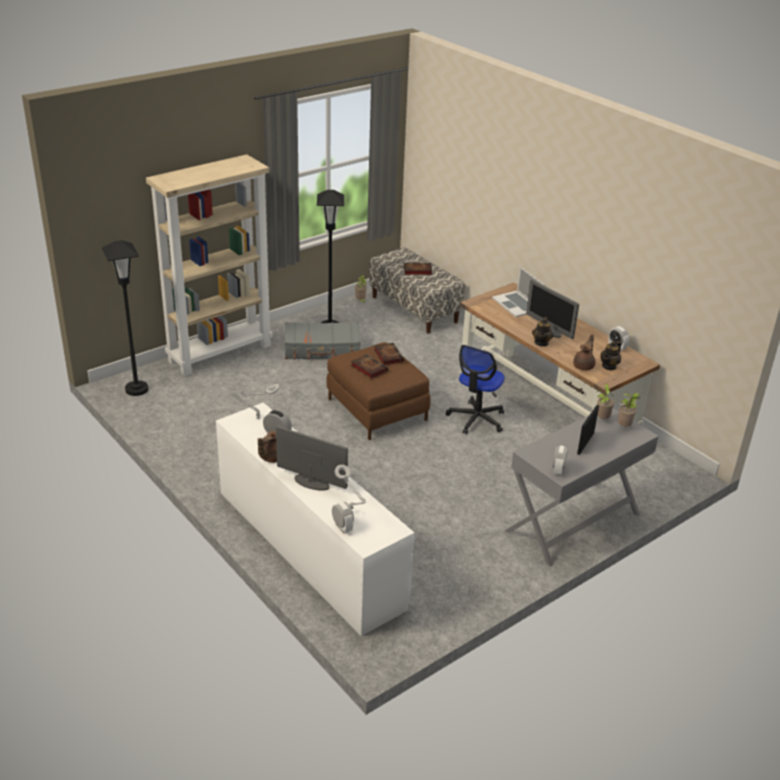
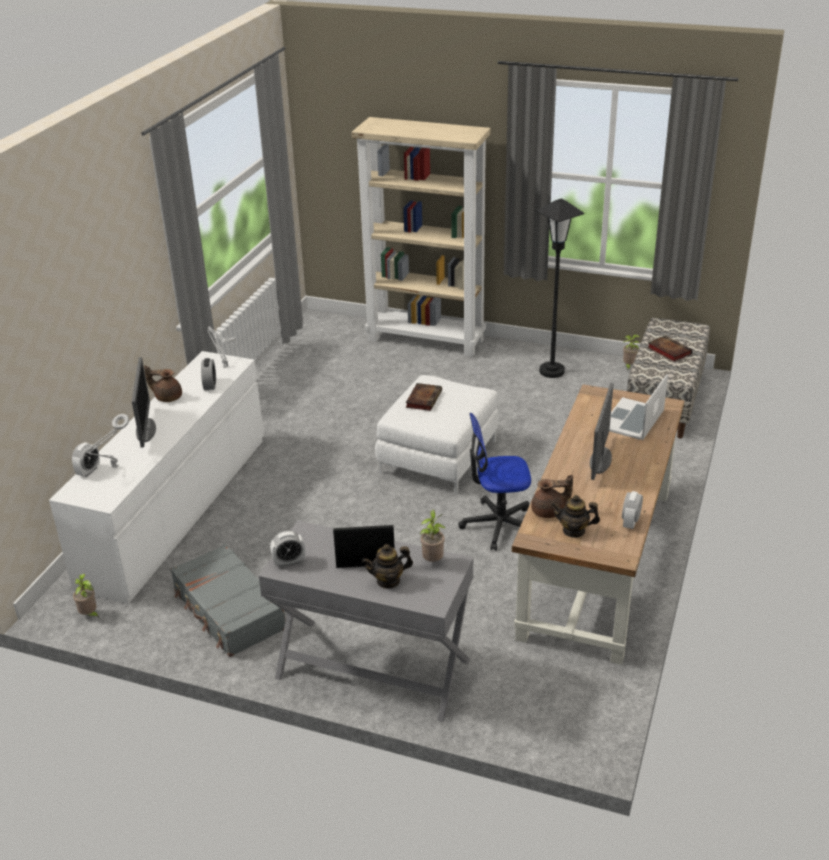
camera: 60 degrees right, 0 degrees up
black floor lamp [102,240,148,396] -> none
grey suitcase [285,322,360,359] -> grey suitcase moved to [170,544,286,657]
brown ottoman [327,342,430,440] -> white ottoman [375,375,499,494]
book [374,343,404,365] -> none
teapot [532,317,553,347] -> teapot moved to [362,544,413,589]
potted plant [618,393,640,426] -> potted plant moved to [73,574,99,618]

